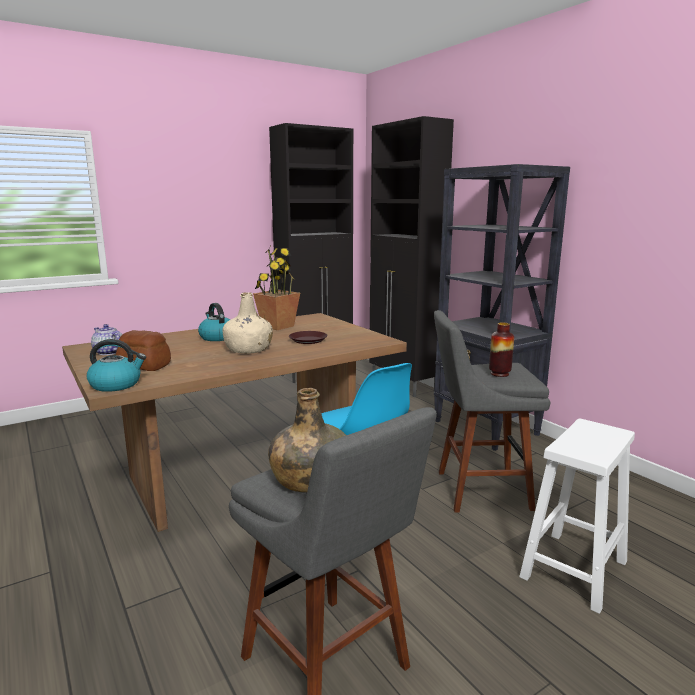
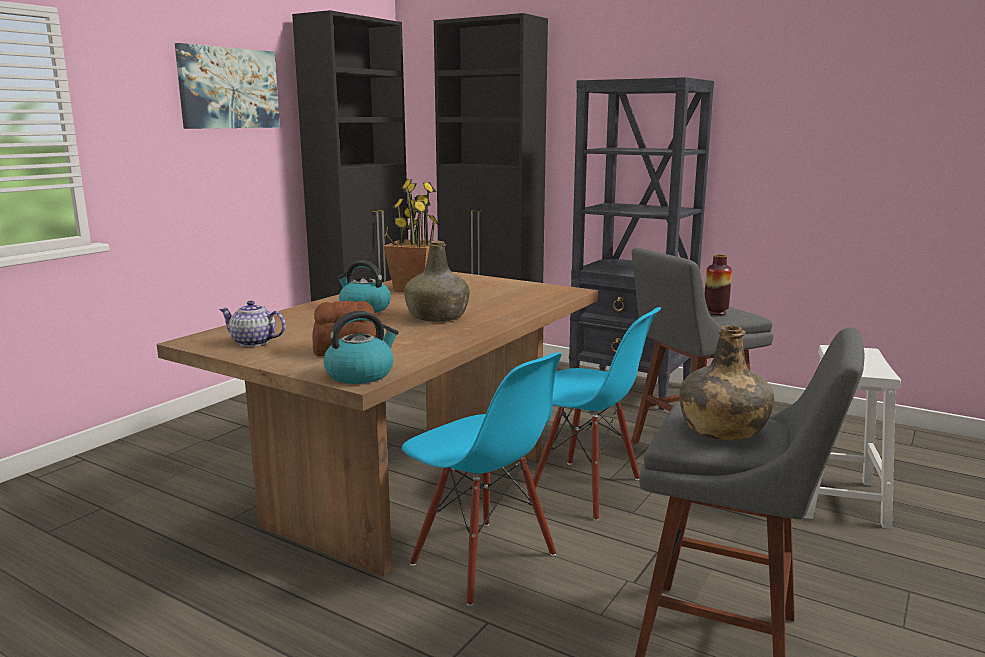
camera: 25 degrees left, 0 degrees up
beige bottle [223,292,273,354] -> green bottle [404,241,470,322]
brown plate [289,331,328,344] -> none
none -> picture [175,43,280,129]
none -> blue chair [402,353,562,606]

